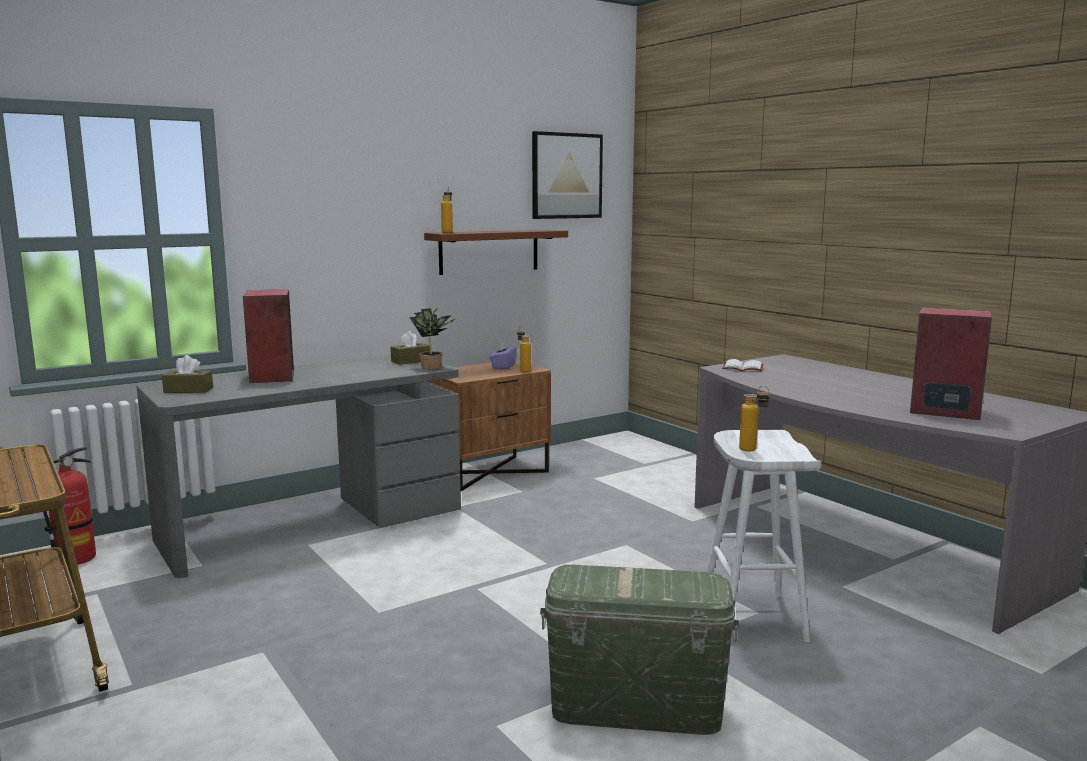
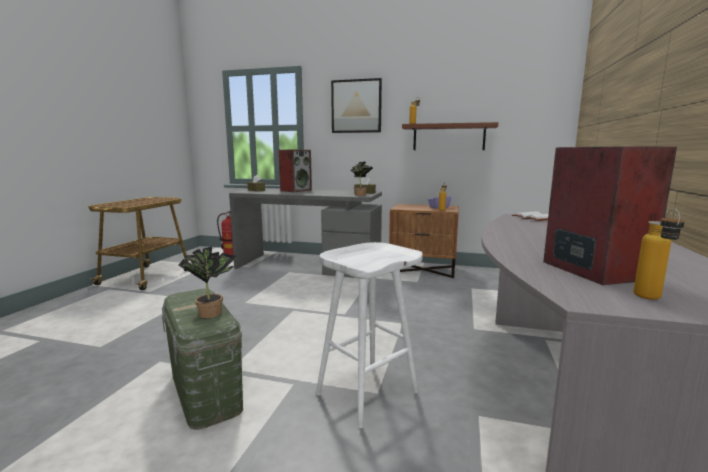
camera: 50 degrees right, 0 degrees up
picture [532,131,603,219] -> picture moved to [331,78,382,133]
bottle [739,386,770,451] -> bottle moved to [634,208,685,300]
none -> potted plant [178,247,237,318]

